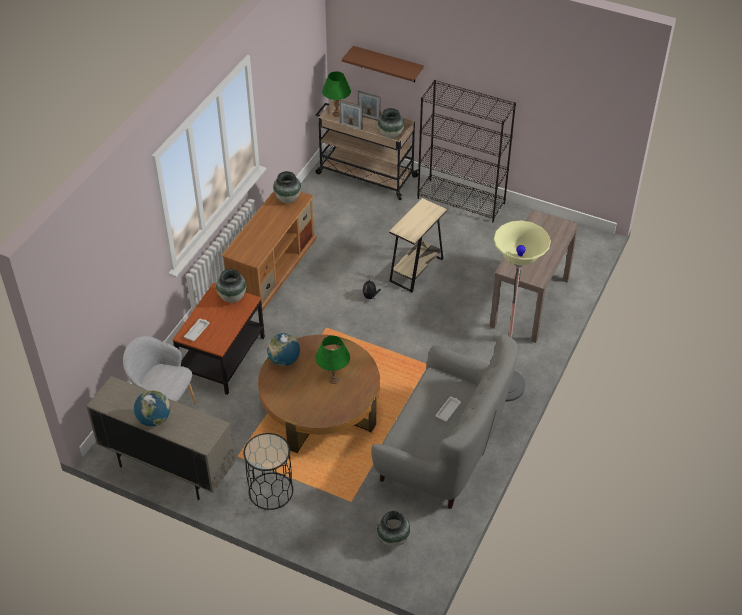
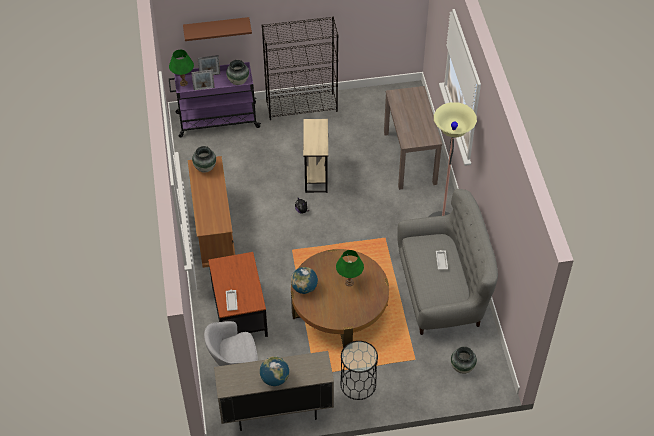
camera: 35 degrees left, 5 degrees up
vase [216,269,246,303] -> none
beige cart [315,99,418,200] -> purple cart [169,62,261,138]

